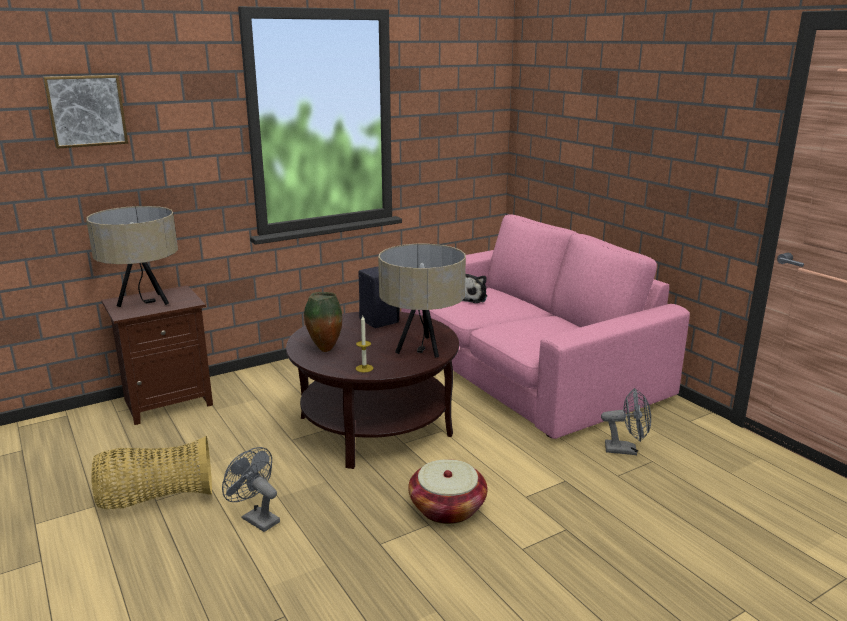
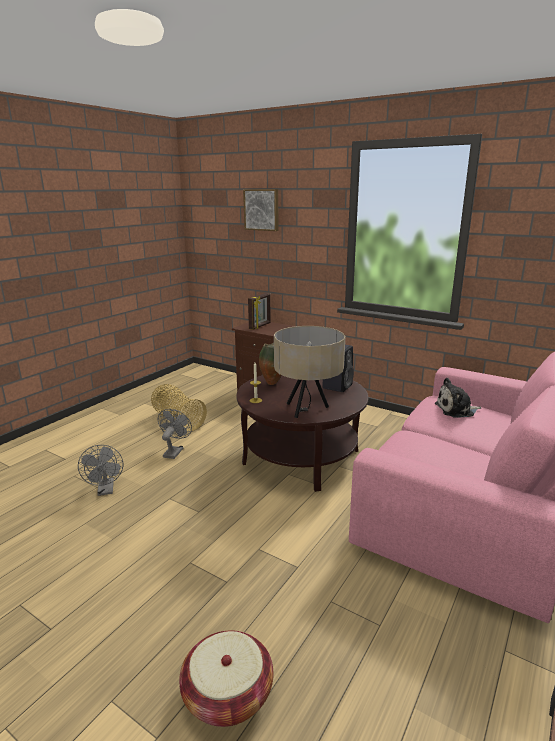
camera: 65 degrees right, 0 degrees up
beige table lamp [86,206,178,307] -> picture frame [248,293,271,330]
basket [408,459,488,524] -> basket moved to [179,630,273,727]
grey fan [601,388,651,455] -> grey fan moved to [78,445,123,496]

